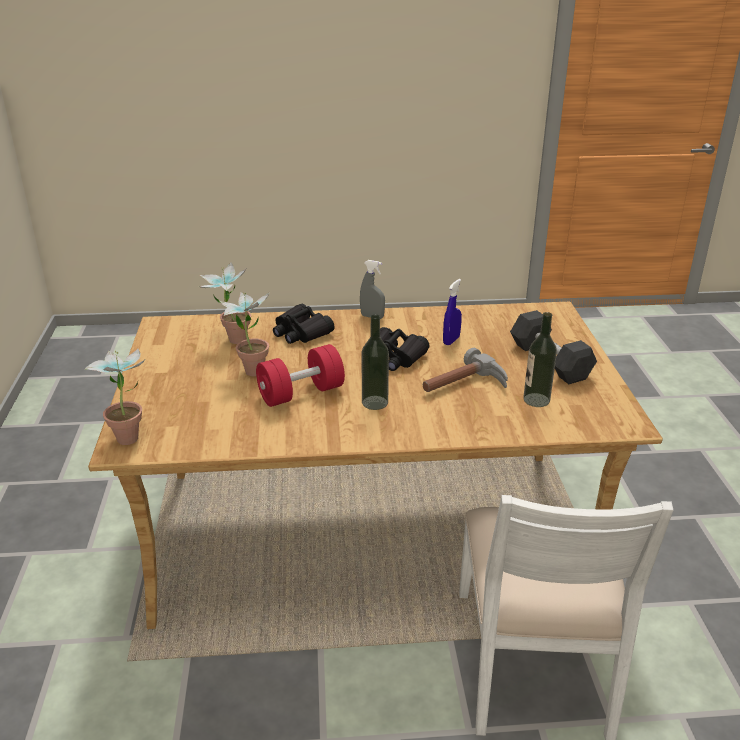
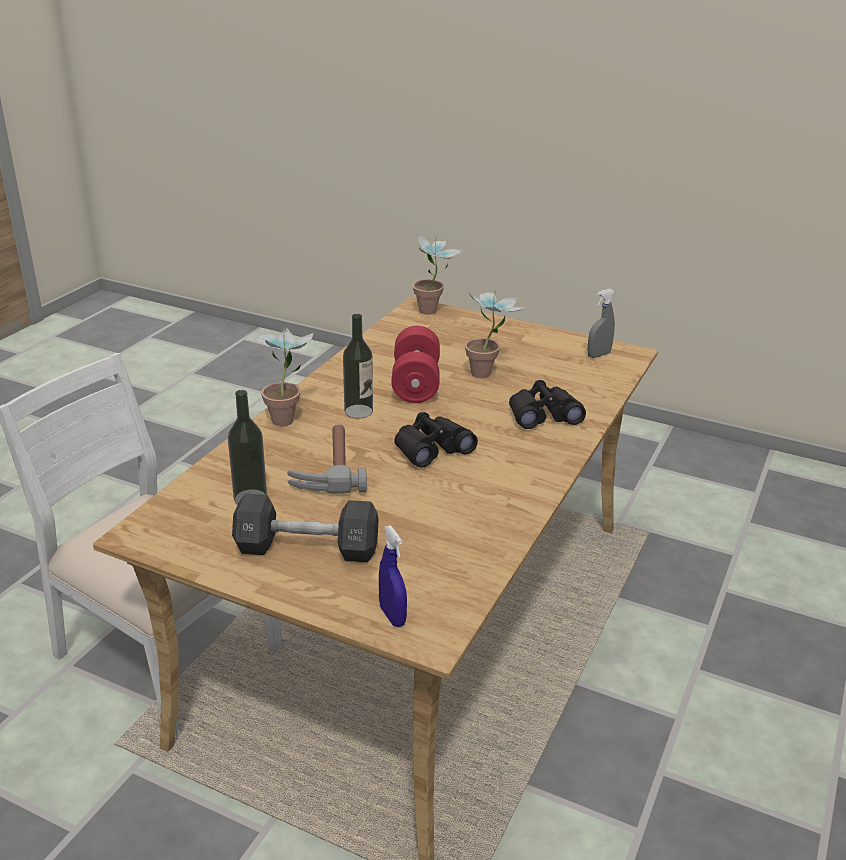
camera: 120 degrees right, 0 degrees up
potted plant [198,262,251,344] -> potted plant moved to [255,328,313,427]
grey spray bottle [360,260,385,319] -> grey spray bottle moved to [587,289,615,358]
blue spray bottle [443,279,462,345] -> blue spray bottle moved to [379,525,407,627]

